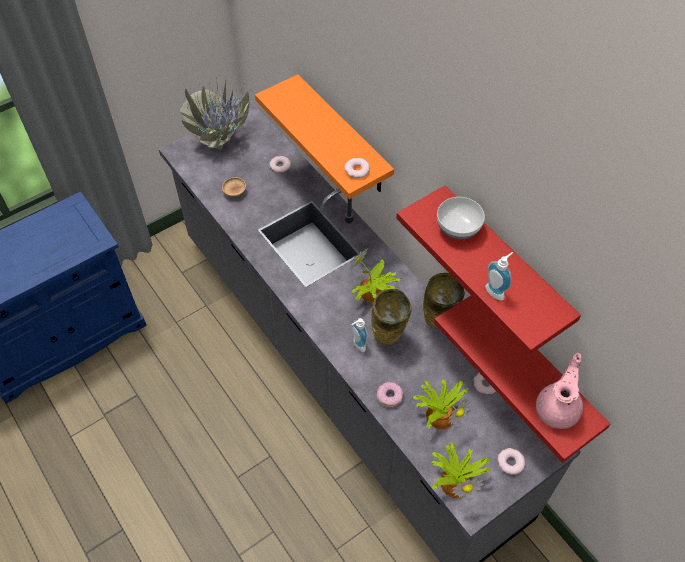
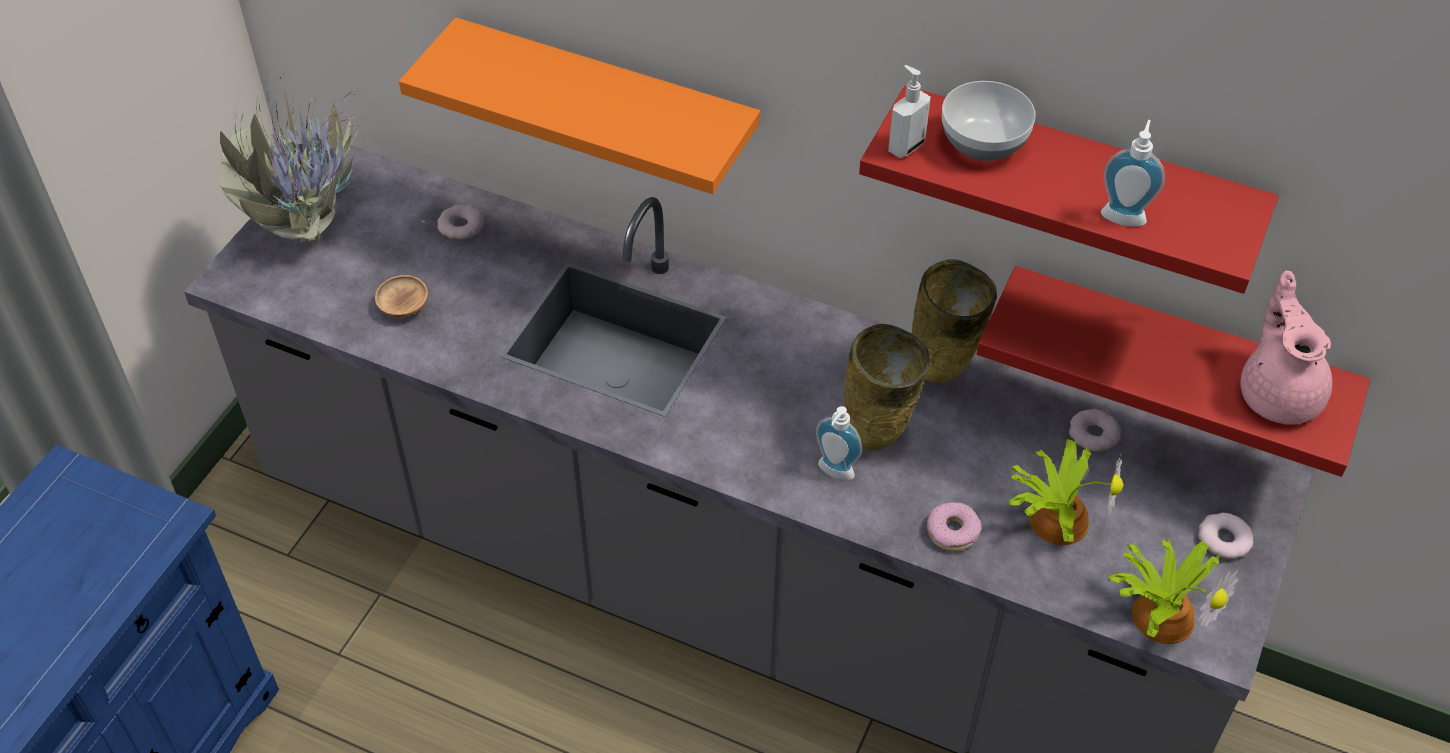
camera: 30 degrees left, 5 degrees down
donut [344,158,370,178] -> none
potted plant [349,249,401,302] -> none
none -> soap dispenser [888,65,931,158]

